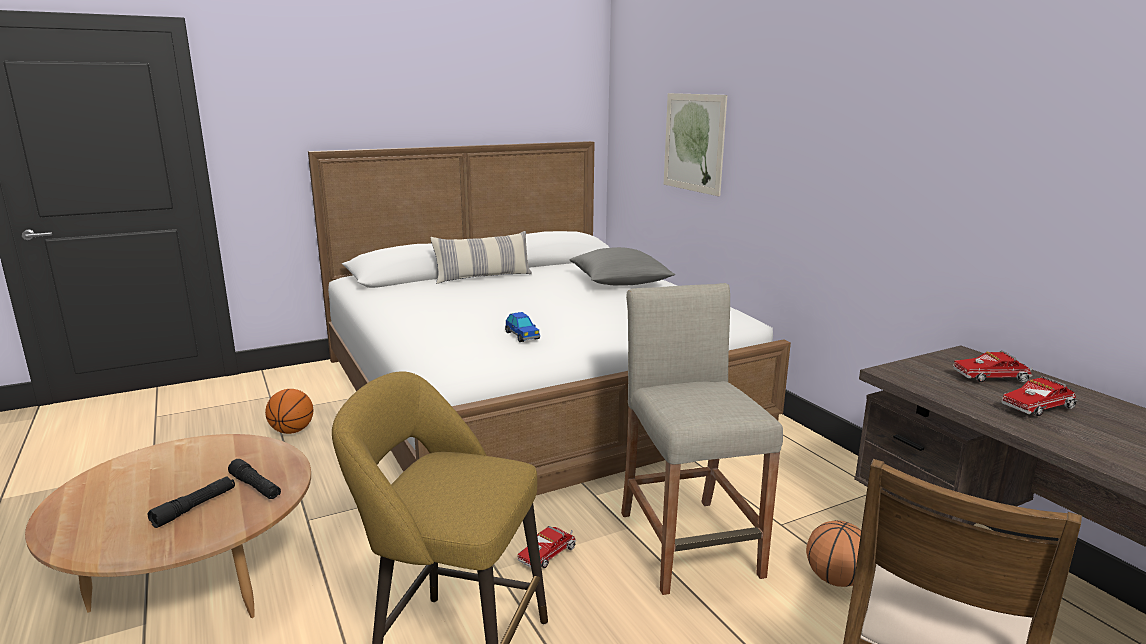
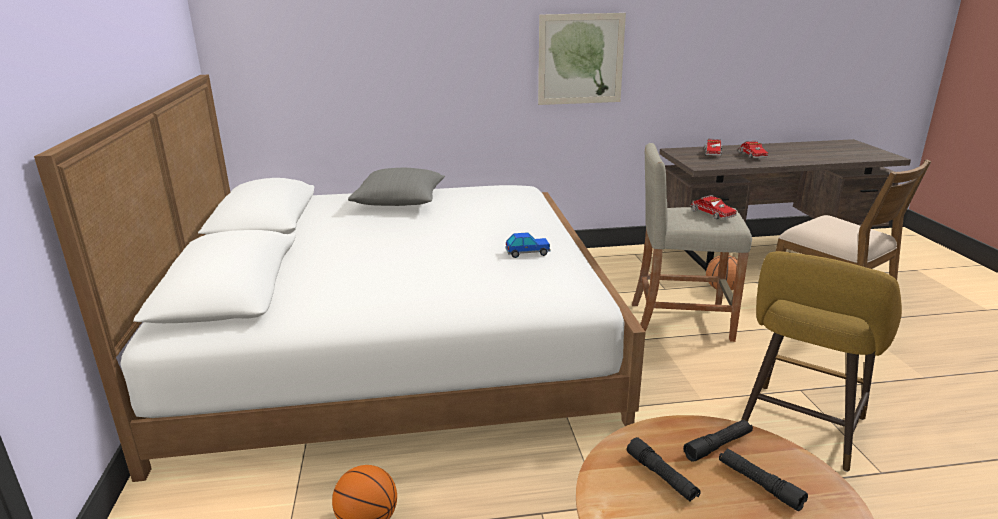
camera: 70 degrees left, 5 degrees up
pillow [430,231,532,284] -> none
toy truck [517,526,577,569] -> toy truck moved to [690,195,737,219]
picture [664,93,727,196] -> picture moved to [538,13,626,105]
none -> black flashlight [627,437,701,502]

